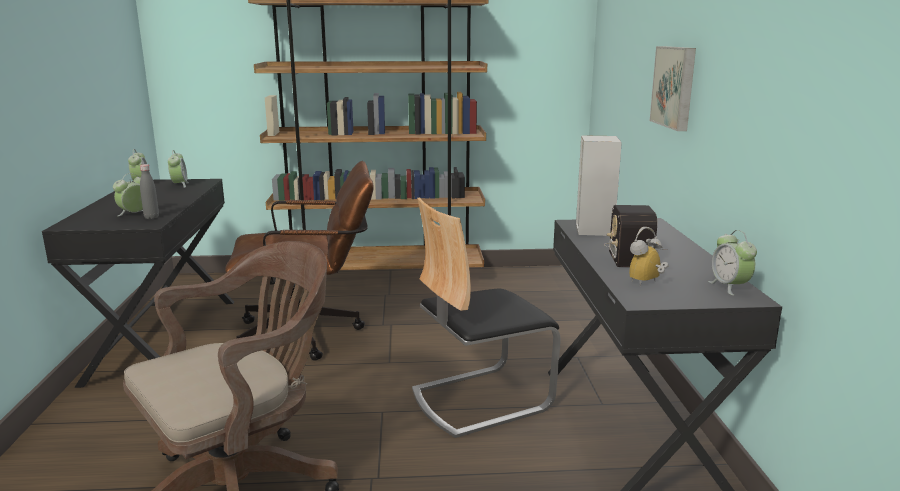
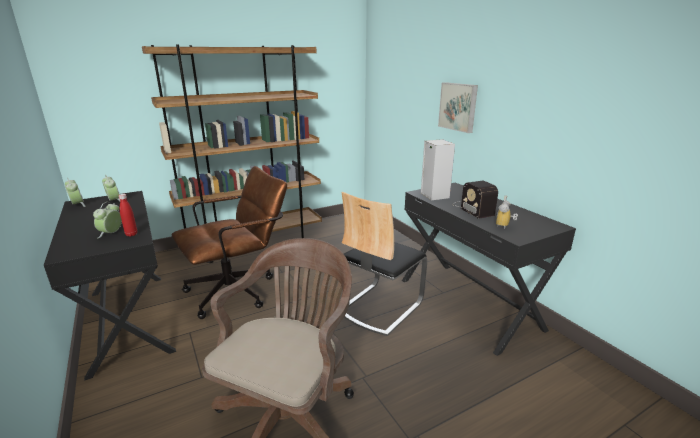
camera: 25 degrees left, 5 degrees up
grey bottle [140,164,159,219] -> red bottle [118,194,137,236]
alarm clock [708,230,757,296] -> none

